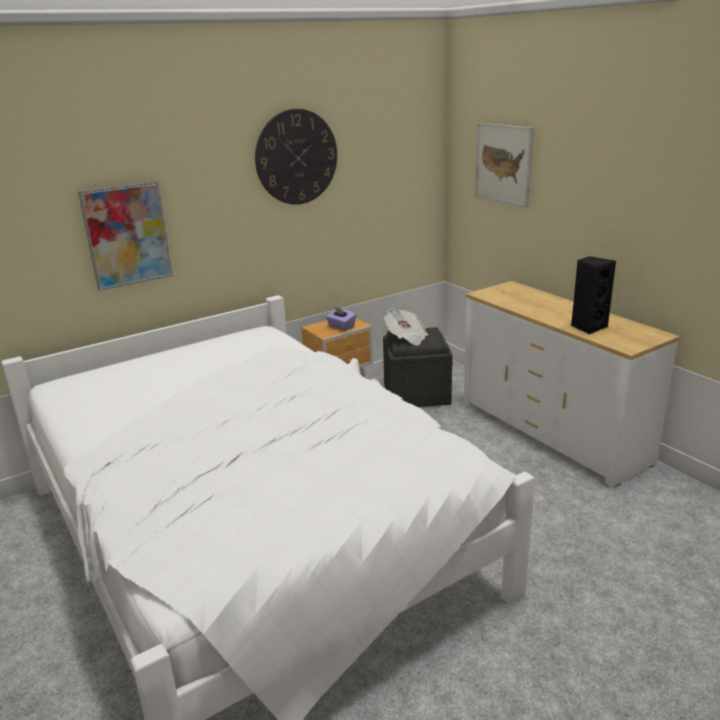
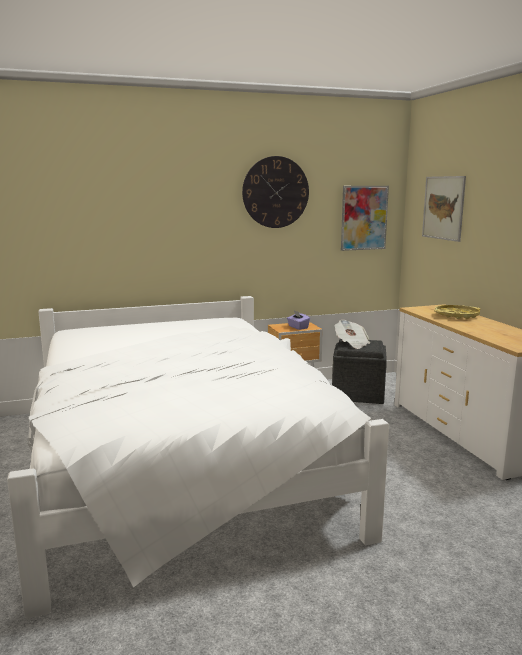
camera: 15 degrees right, 10 degrees down
picture [78,181,173,291] -> picture moved to [341,186,389,251]
black speaker [571,256,616,335] -> none
none -> yellow tray [434,305,480,319]

